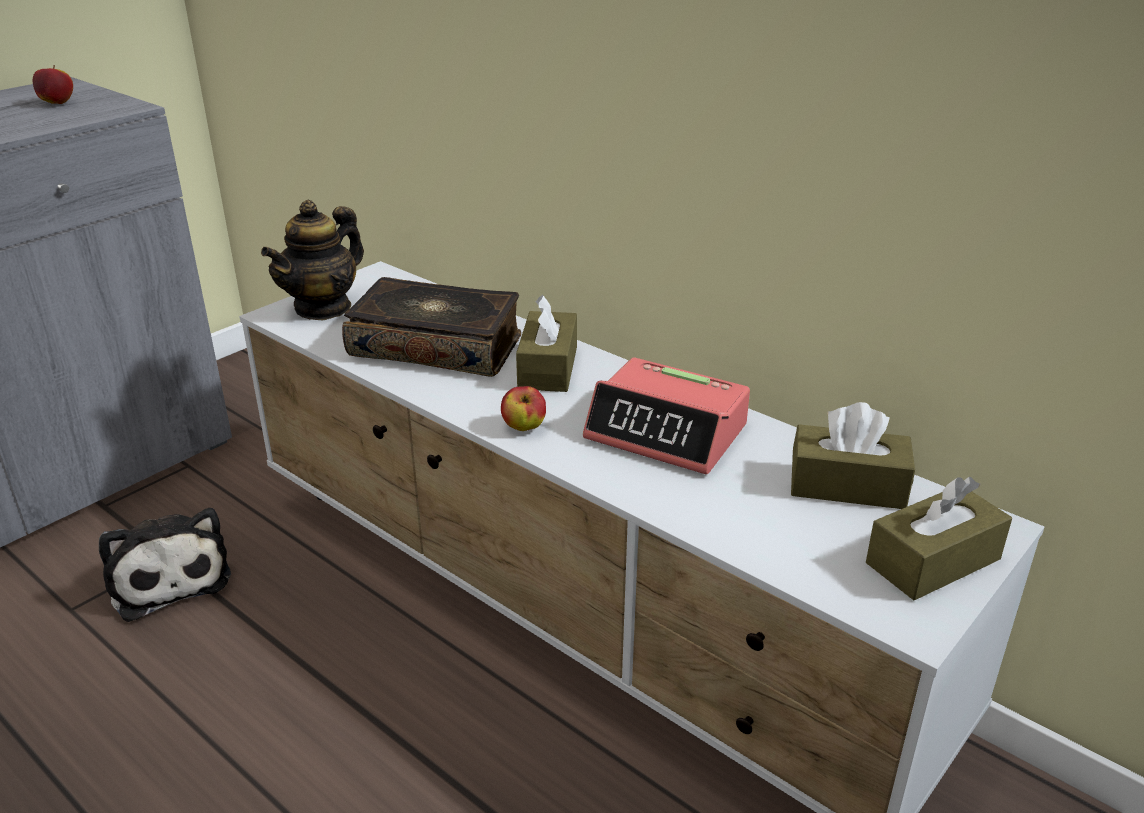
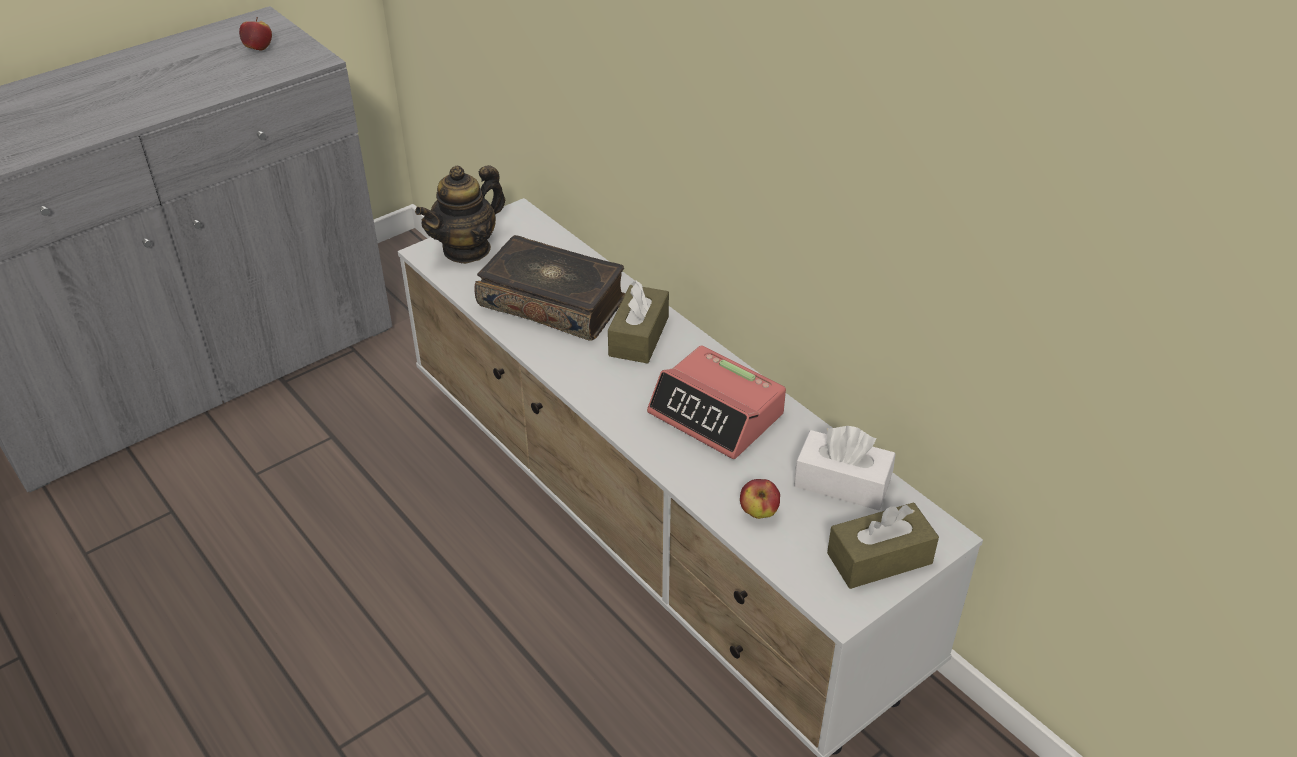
camera: 10 degrees right, 10 degrees up
plush toy [99,508,231,622] -> none
apple [501,386,546,431] -> apple moved to [740,479,780,519]
brown tissue box [791,402,915,509] -> white tissue box [794,426,896,510]

